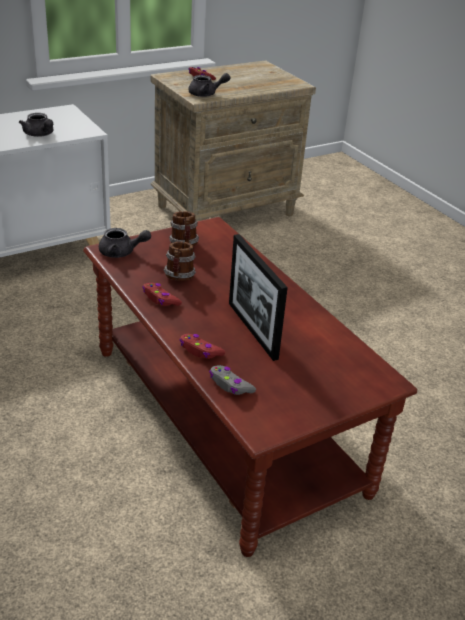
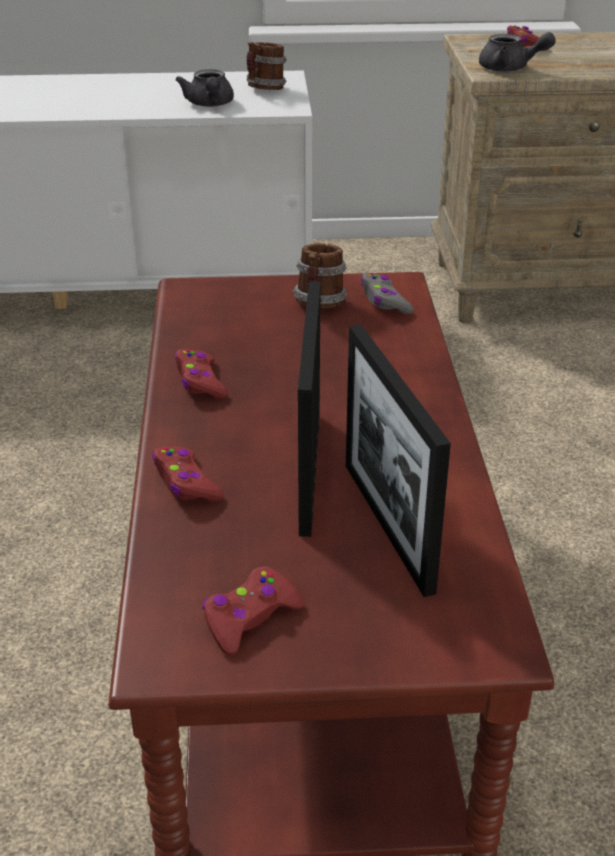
camera: 30 degrees right, 0 degrees up
grey teapot [99,228,151,258] -> none
mug [164,241,196,281] -> mug moved to [246,42,287,90]
grey game controller [209,365,256,395] -> grey game controller moved to [361,273,414,314]
none -> red game controller [202,566,305,655]
none -> picture frame [346,324,451,597]

